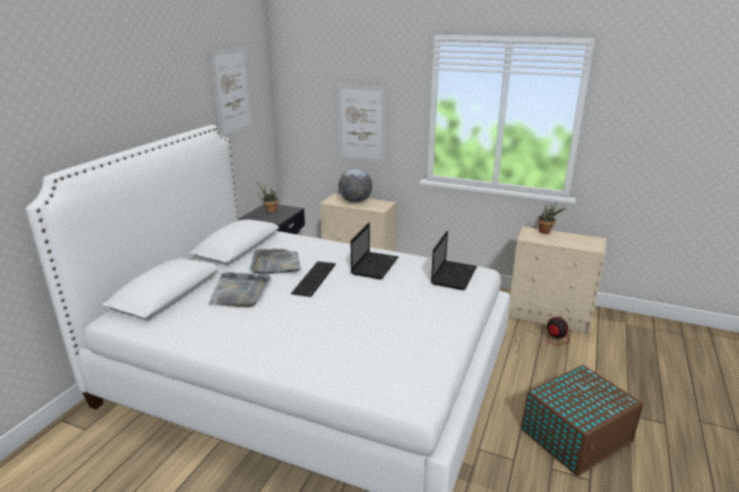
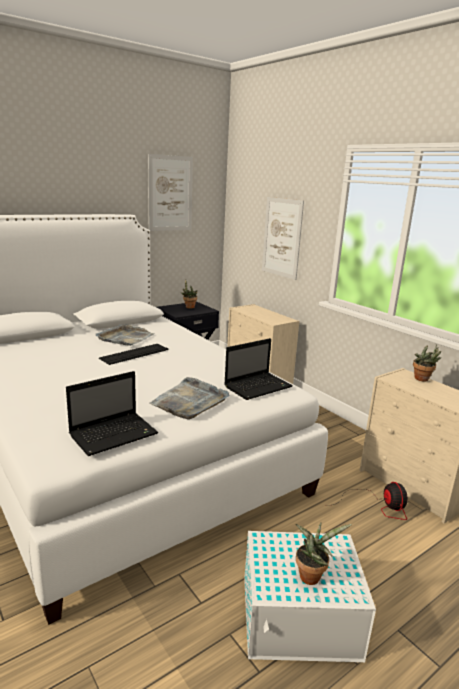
camera: 30 degrees right, 5 degrees down
grey tray [208,272,271,307] -> grey tray moved to [149,377,230,420]
globe [339,169,372,203] -> none
laptop [351,223,399,279] -> laptop moved to [66,371,158,456]
brown storage box [521,365,644,476] -> white storage box [244,531,376,662]
none -> potted plant [296,522,352,585]

